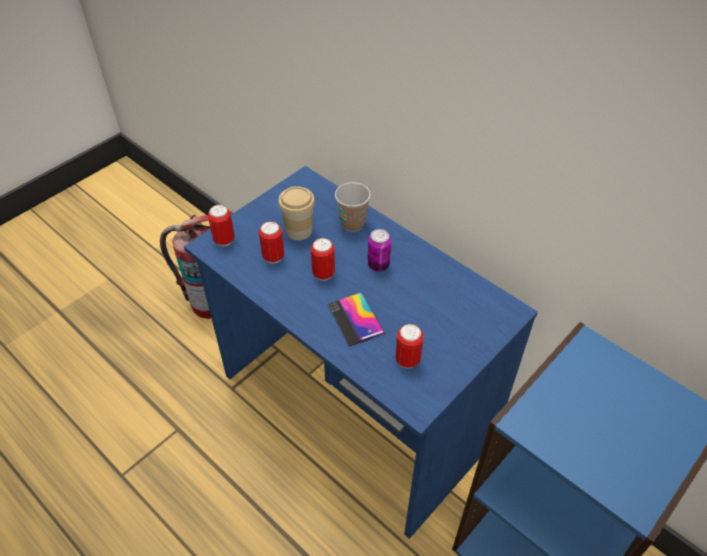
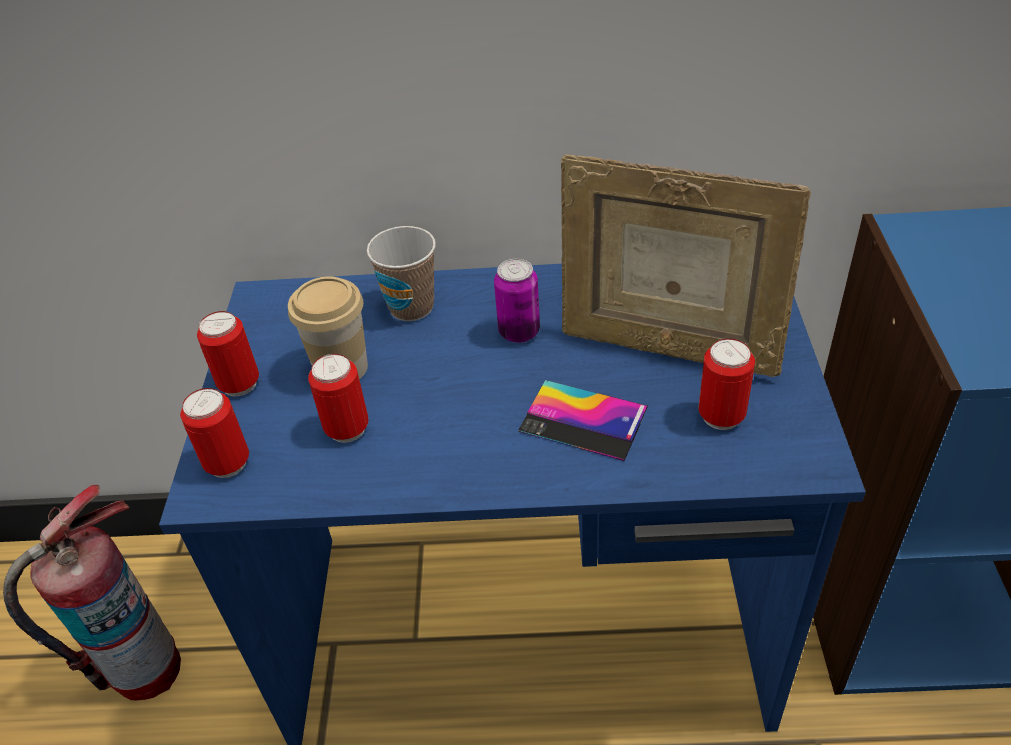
camera: 40 degrees left, 5 degrees down
can [311,238,335,281] -> can moved to [197,311,259,397]
none -> picture frame [561,155,811,377]

